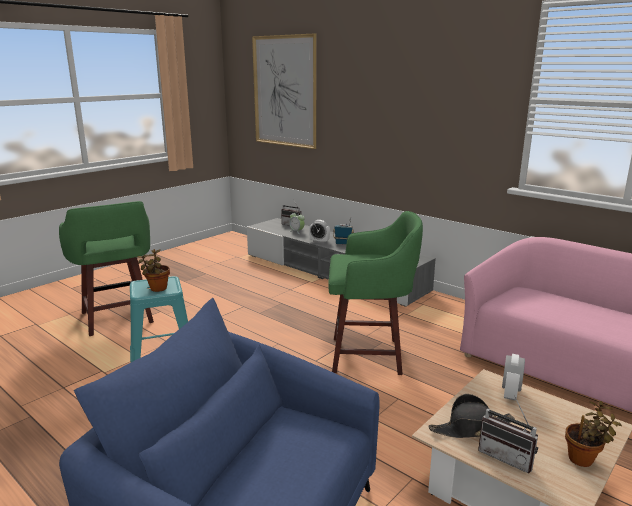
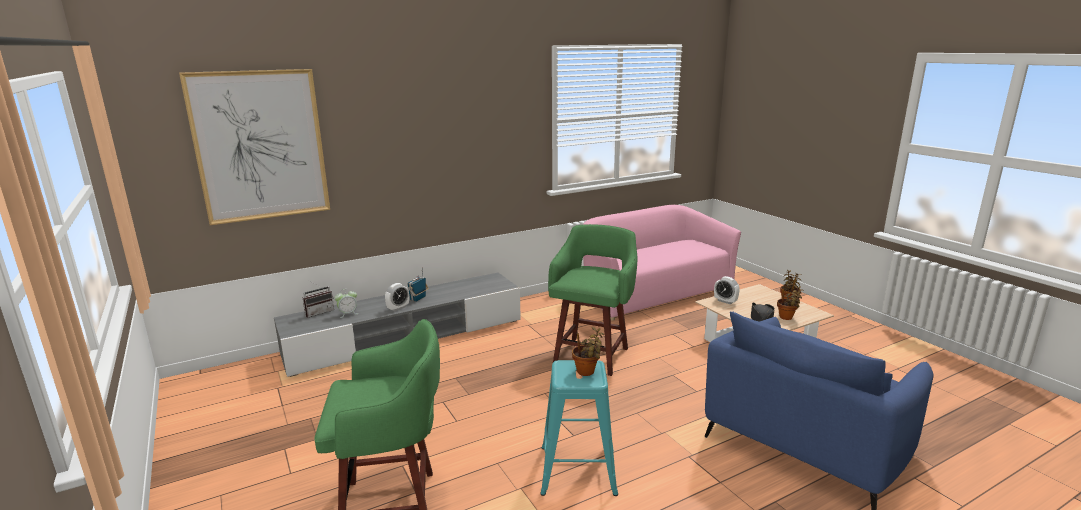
camera: 70 degrees left, 0 degrees up
radio [478,396,538,473] -> potted plant [777,285,804,320]

